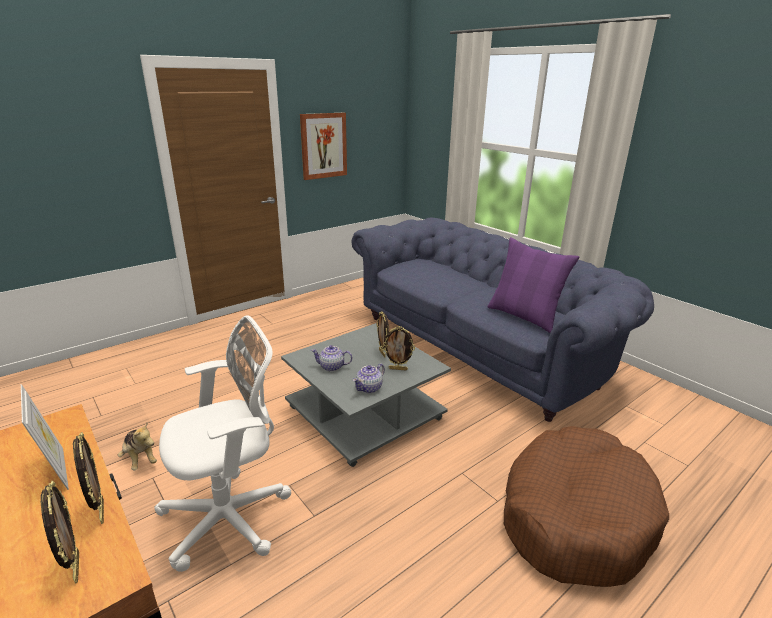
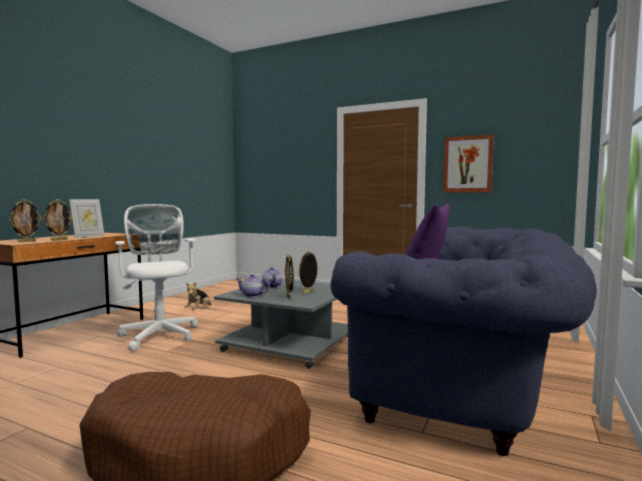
camera: 65 degrees right, 20 degrees down
white office chair [154,315,291,572] -> white office chair turned 150 degrees counterclockwise [115,204,198,351]

